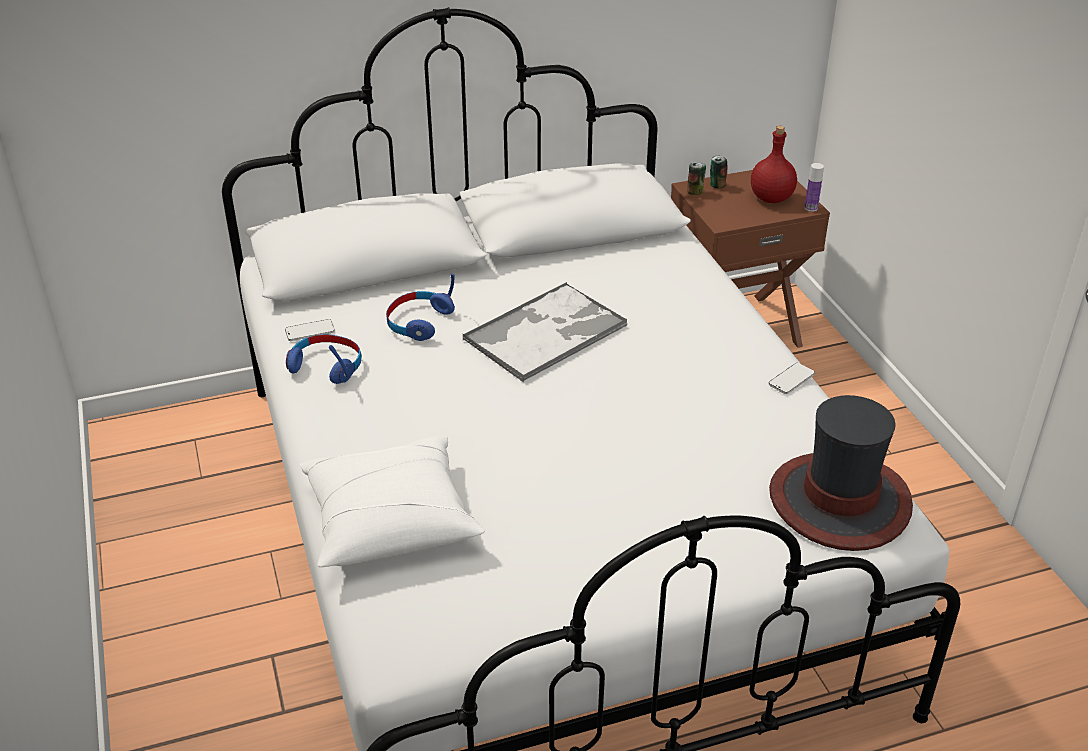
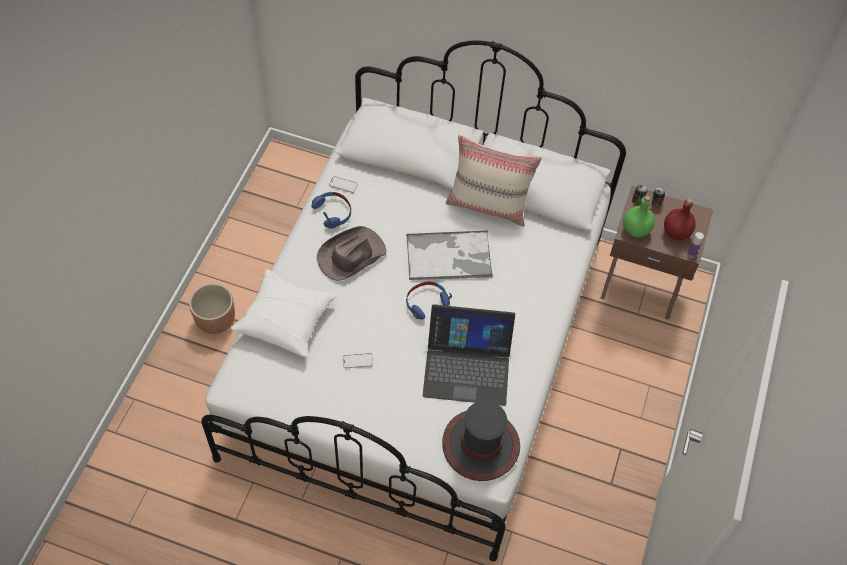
camera: 35 degrees right, 20 degrees up
blue headphones [386,274,455,341] -> blue headphones moved to [406,282,452,320]
phone [769,363,815,394] -> phone moved to [343,353,373,368]
none -> brown planter [189,283,235,334]
none -> brown hat [317,226,386,281]
none -> laptop [423,304,515,406]
none -> beige pillow [446,134,542,227]
none -> green bottle [623,196,655,238]

